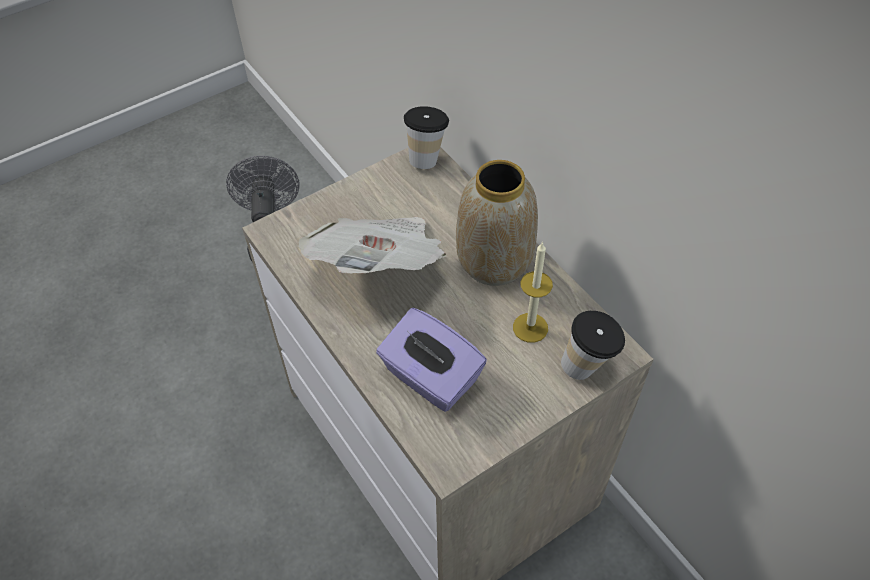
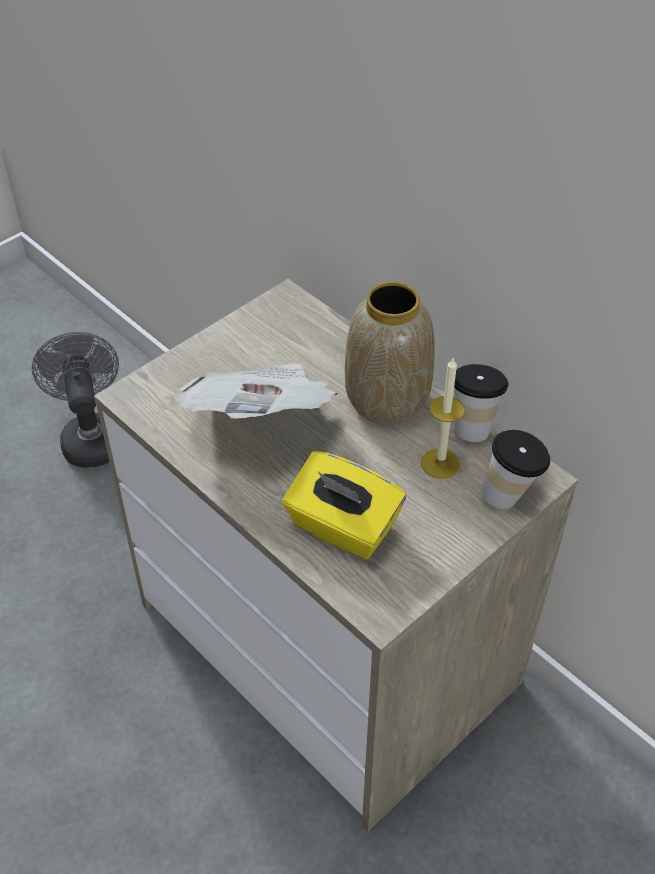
camera: 10 degrees left, 5 degrees down
purple tissue box [376,308,487,412] -> yellow tissue box [282,451,406,560]
cup [404,106,449,169] -> cup moved to [454,364,509,442]

